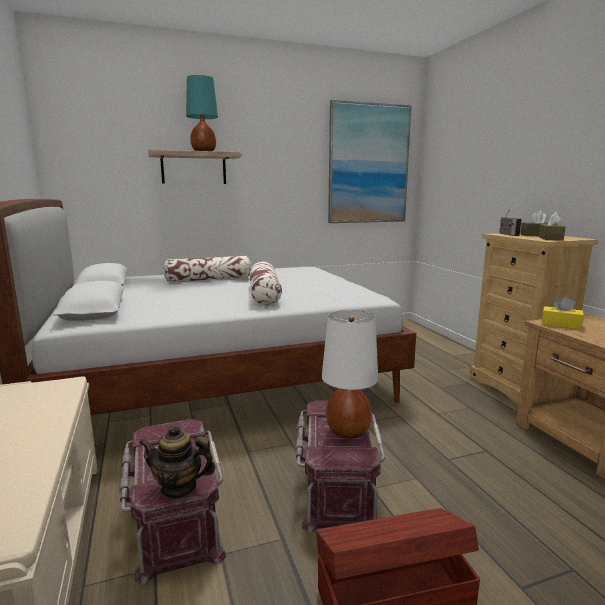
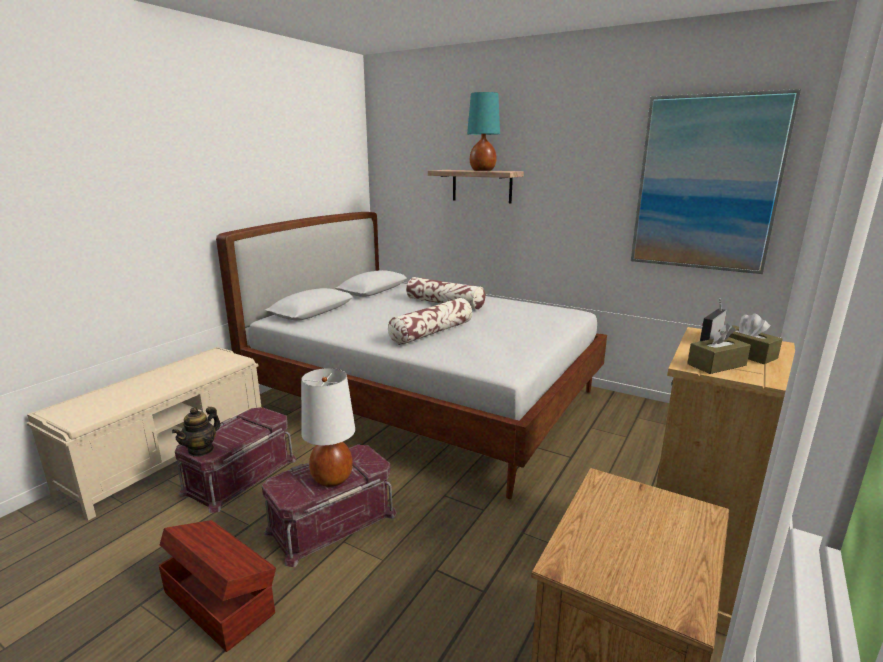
camera: 50 degrees right, 5 degrees up
teapot [139,425,216,499] -> teapot turned 120 degrees counterclockwise [172,407,221,457]
yellow tissue box [542,296,584,330] -> none

